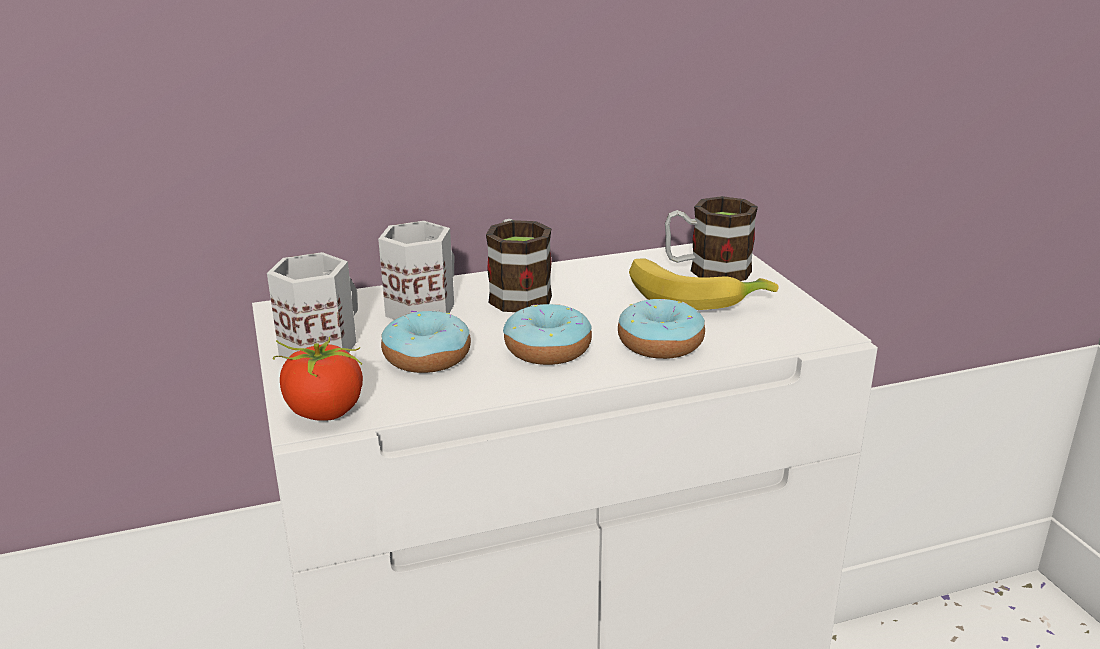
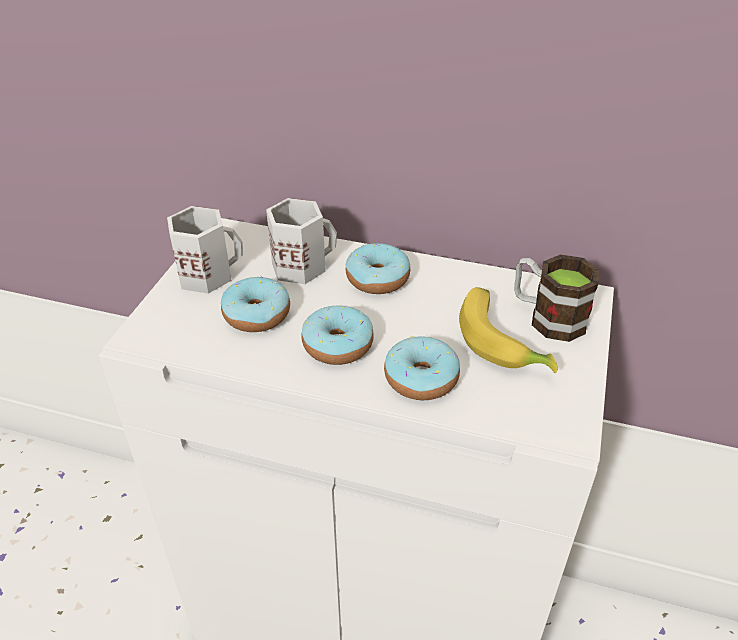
camera: 35 degrees right, 15 degrees up
tomato [273,337,363,421] -> none
mug [486,219,552,312] -> donut [346,243,410,294]

